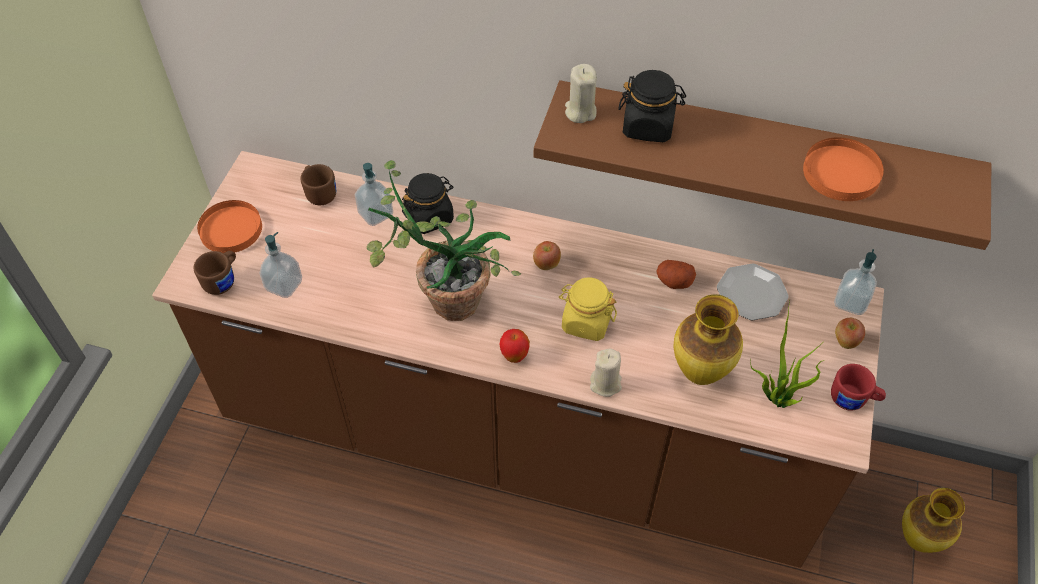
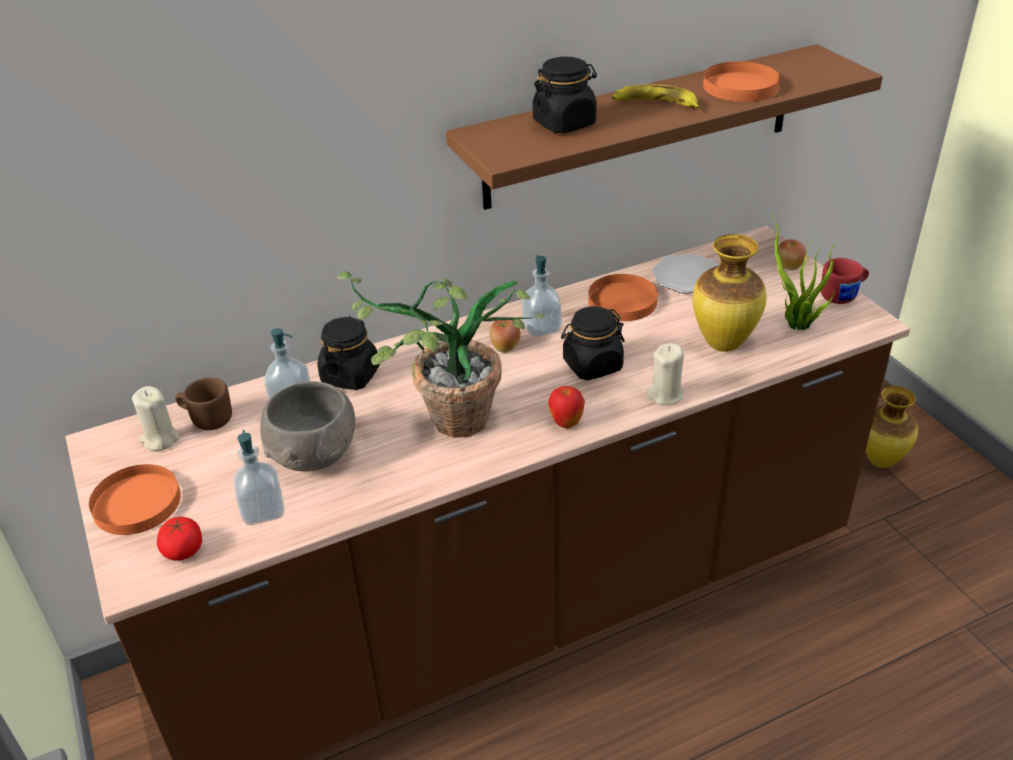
camera: 40 degrees left, 15 degrees down
brown mug [194,251,236,295] -> tomato [157,517,202,561]
yellow jar [559,278,617,341] -> black jar [561,306,625,380]
beige candle [565,64,597,123] -> beige candle moved to [132,386,180,451]
potato [657,260,696,289] -> orange plate [588,274,658,321]
soap dispenser [834,249,877,315] -> soap dispenser moved to [522,255,561,337]
none -> grey bowl [260,381,355,471]
none -> banana [612,84,700,109]

